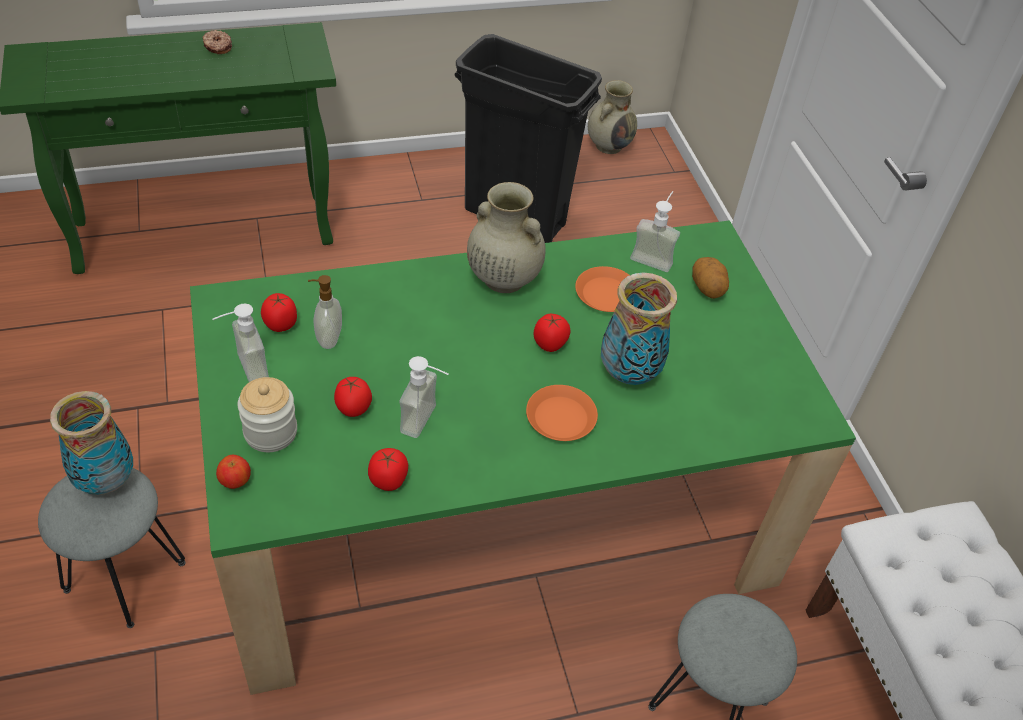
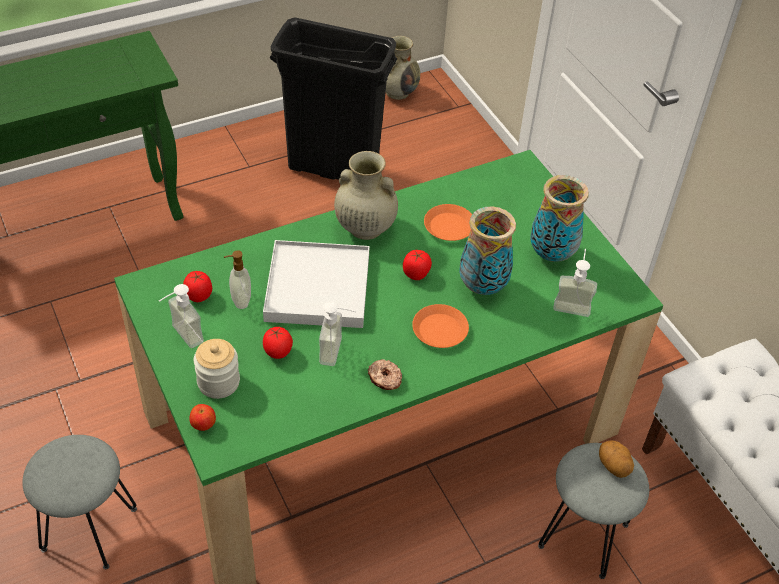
camera: 10 degrees left, 0 degrees up
vase [50,391,133,495] -> vase moved to [530,175,589,262]
donut [203,30,232,54] -> donut moved to [368,359,402,390]
tomato [368,448,408,491] -> none
soap dispenser [630,191,680,272] -> soap dispenser moved to [553,249,597,317]
potato [692,257,729,299] -> potato moved to [599,440,634,478]
none -> white tray [263,240,369,328]

